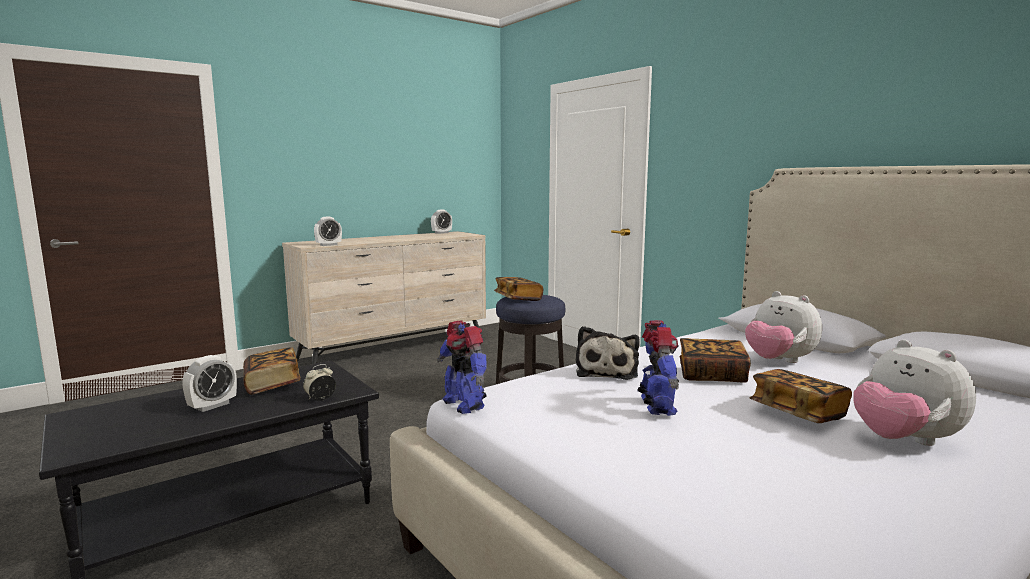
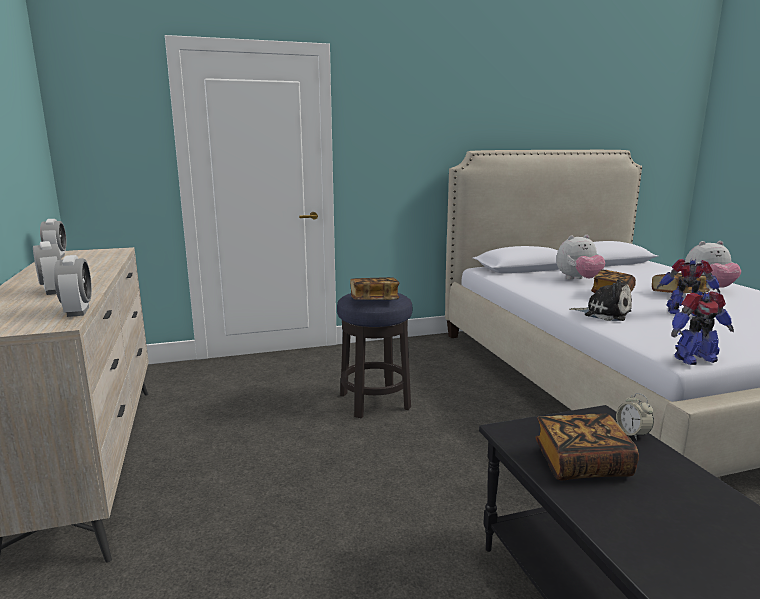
camera: 70 degrees left, 5 degrees up
alarm clock [182,355,237,412] -> alarm clock moved to [33,241,61,295]

